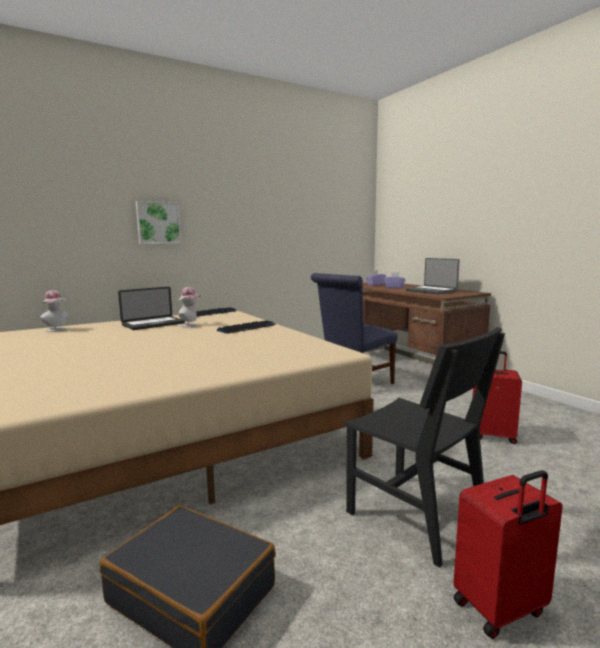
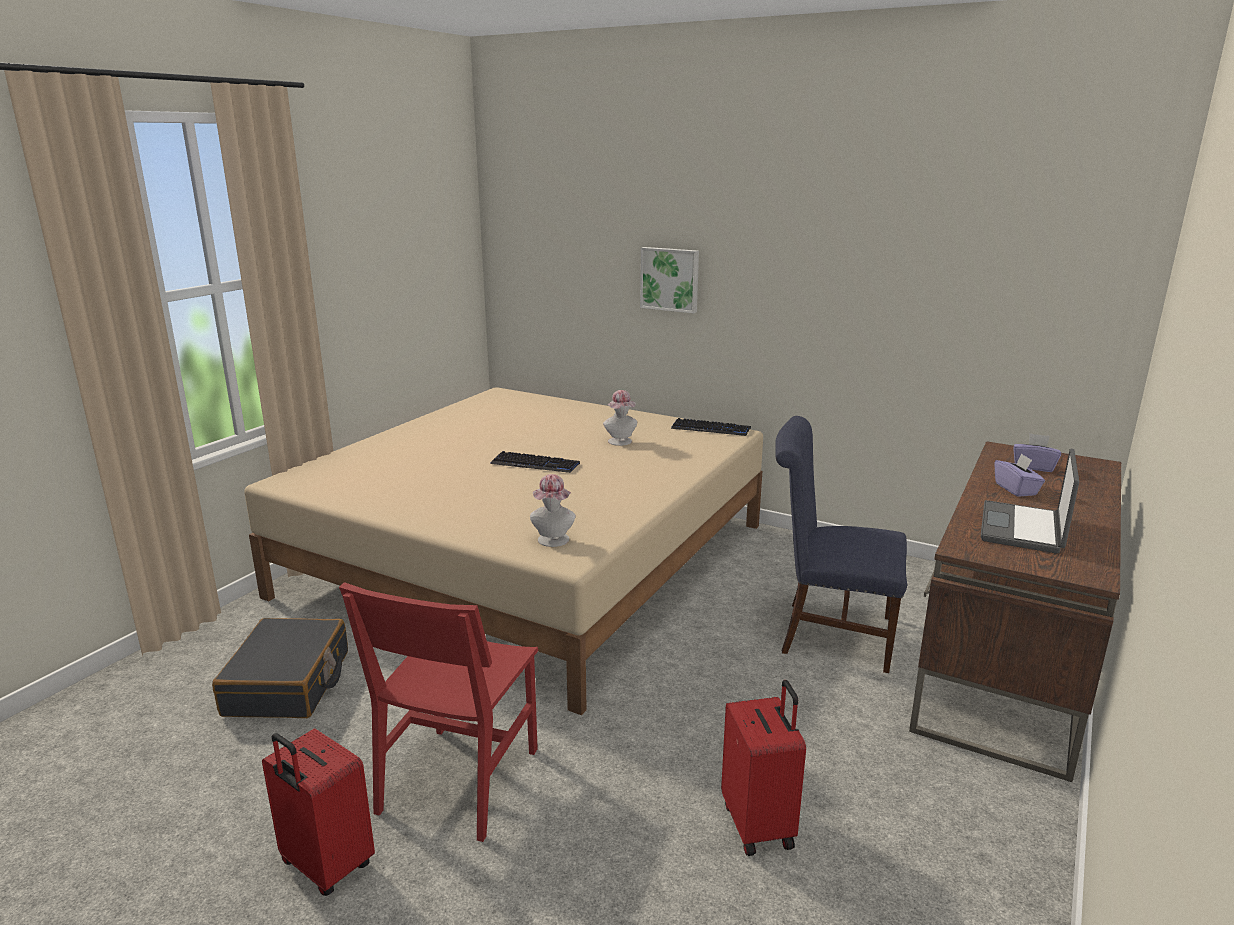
camera: 60 degrees right, 10 degrees up
hat [40,290,68,332] -> hat moved to [530,474,576,547]
laptop [118,287,185,330] -> none
keyboard [217,320,276,334] -> keyboard moved to [490,451,580,473]
black chair [343,327,505,568] -> red chair [339,582,538,842]

